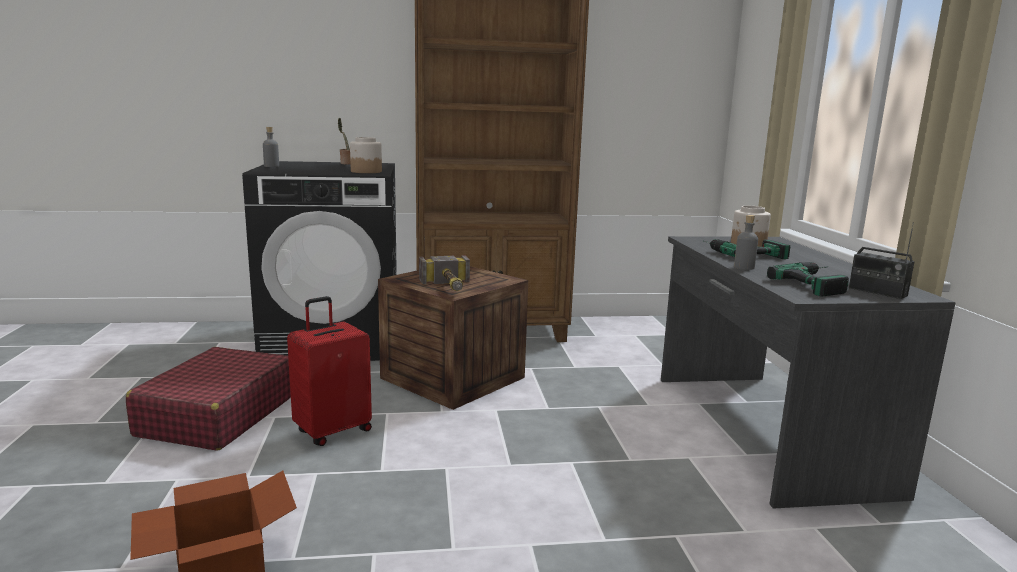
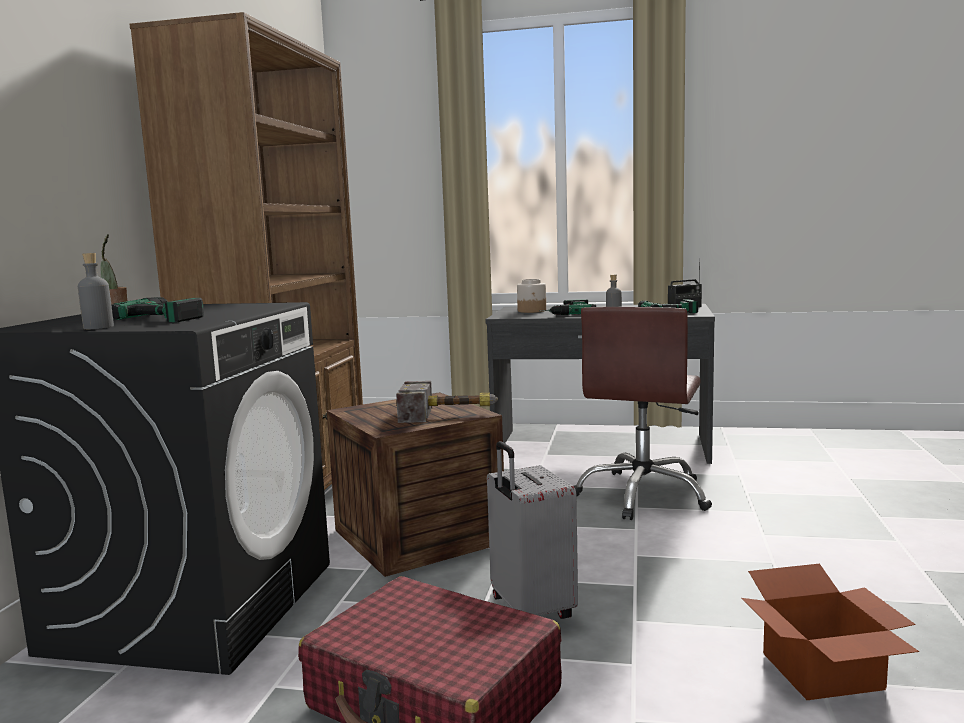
camera: 70 degrees left, 5 degrees down
red suitcase [287,296,372,446] -> grey suitcase [487,441,578,619]
jar [350,137,382,173] -> none
none -> power drill [112,297,204,322]
none -> brown office chair [574,307,712,520]

